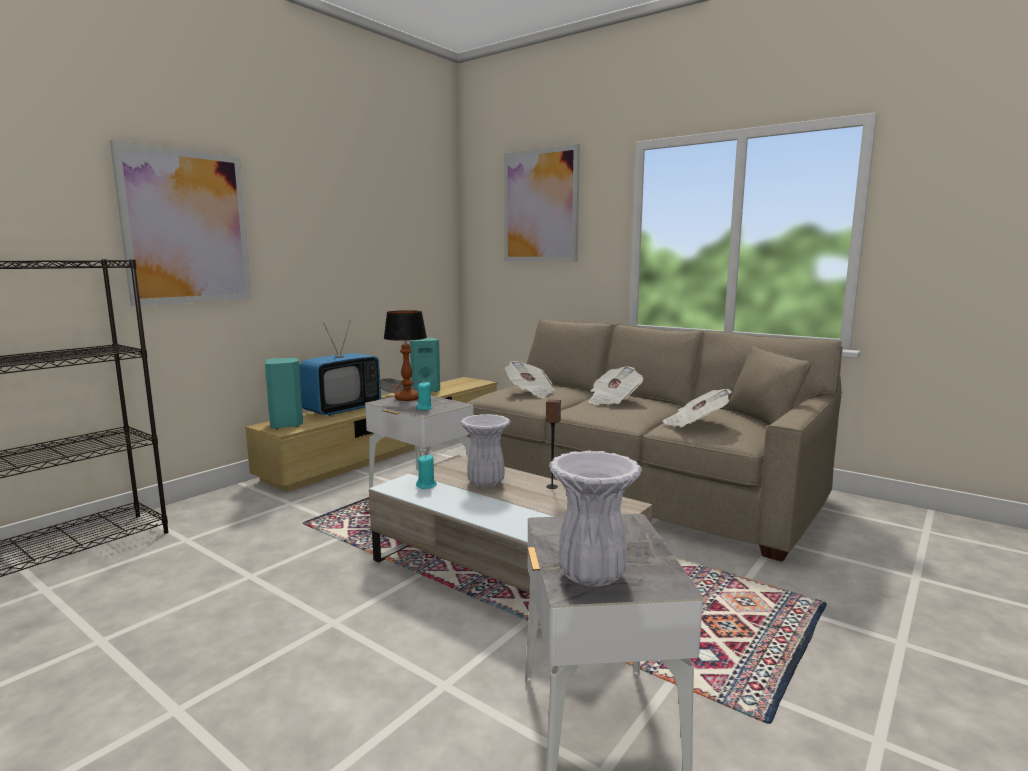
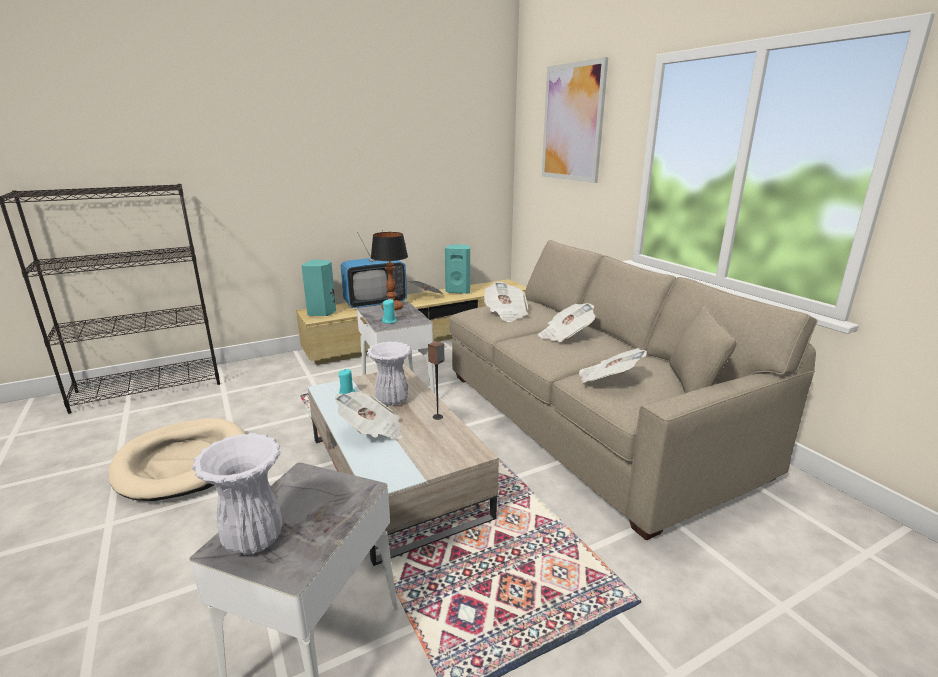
camera: 25 degrees right, 10 degrees up
picture [110,140,252,306] -> none
none -> beige dog bed [109,418,245,501]
none -> newspaper [335,392,402,440]

